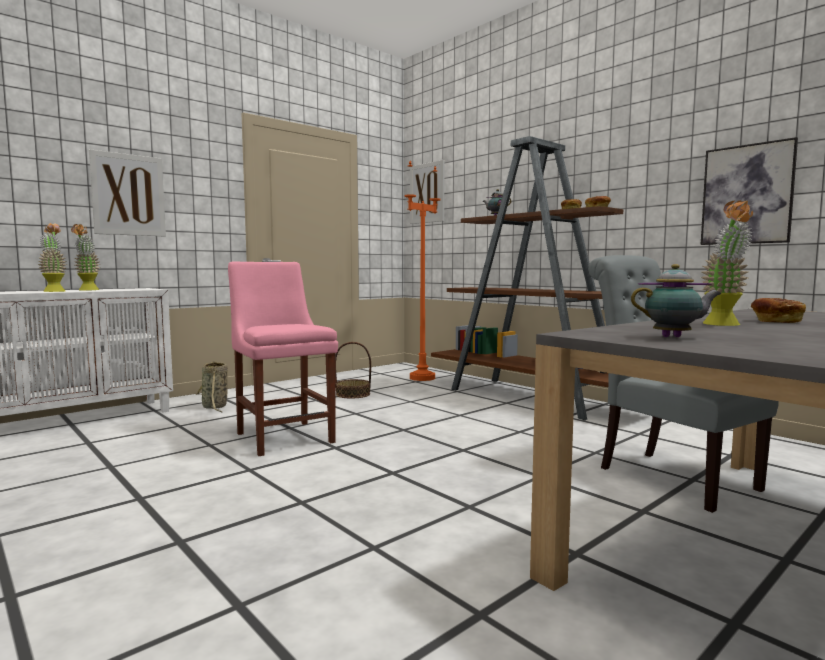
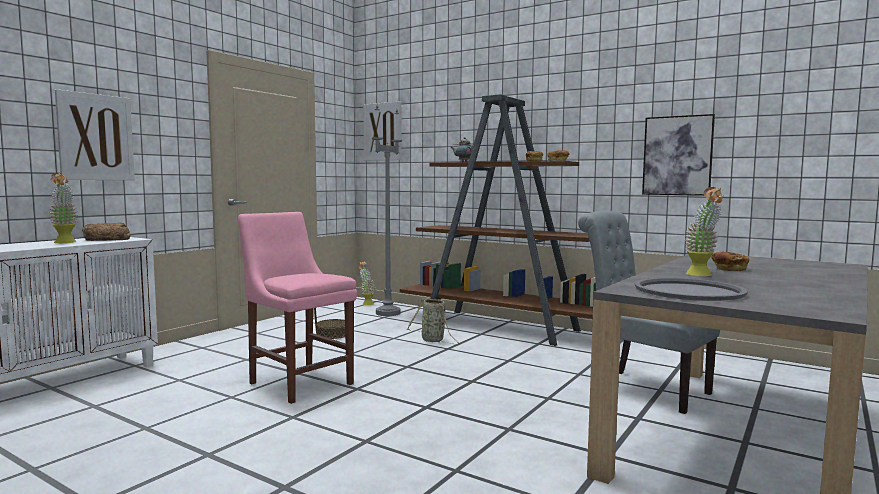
camera: 15 degrees left, 0 degrees up
potted plant [38,223,67,292] -> potted plant moved to [359,262,375,305]
basket [195,361,228,413] -> basket moved to [407,298,459,345]
orange floor lamp [404,161,440,381] -> grey floor lamp [372,105,402,316]
teapot [631,264,722,337] -> grey tray [635,278,747,301]
none -> bread [82,223,131,241]

